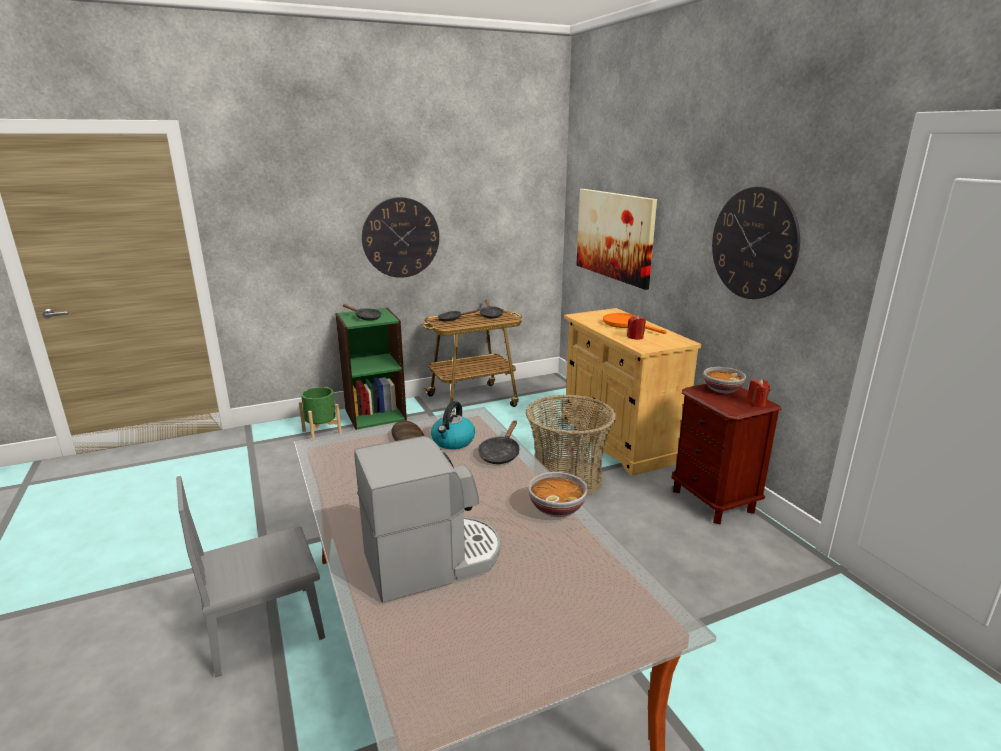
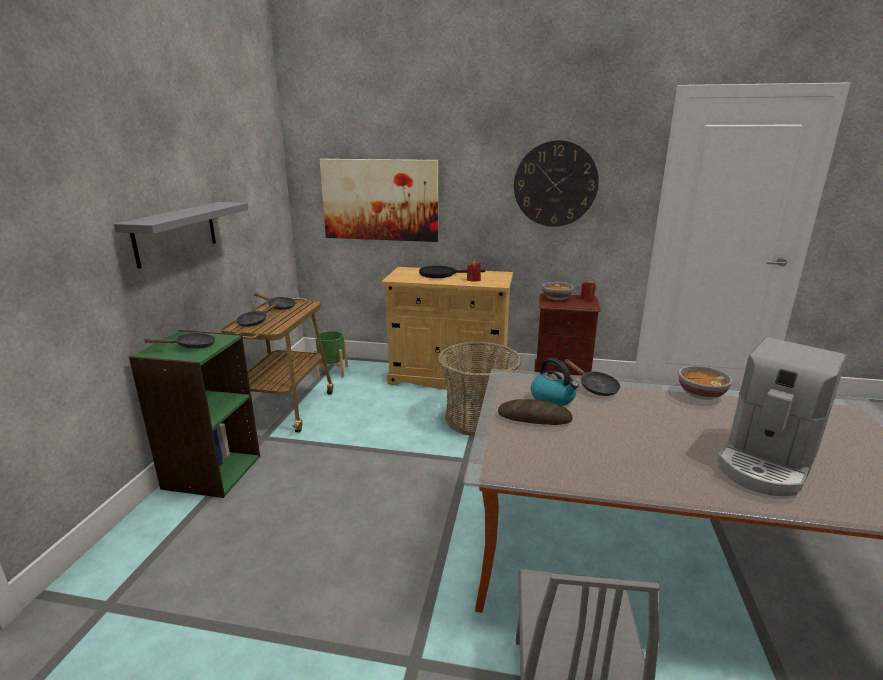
camera: 55 degrees left, 0 degrees up
green planter [299,387,342,438] -> green planter moved to [314,331,348,378]
coffee machine [354,436,500,602] -> coffee machine turned 150 degrees counterclockwise [717,337,847,496]
wall clock [362,197,439,278] -> grey shelf [114,202,248,269]
orange frying pan [603,313,667,334] -> black frying pan [419,266,485,278]

